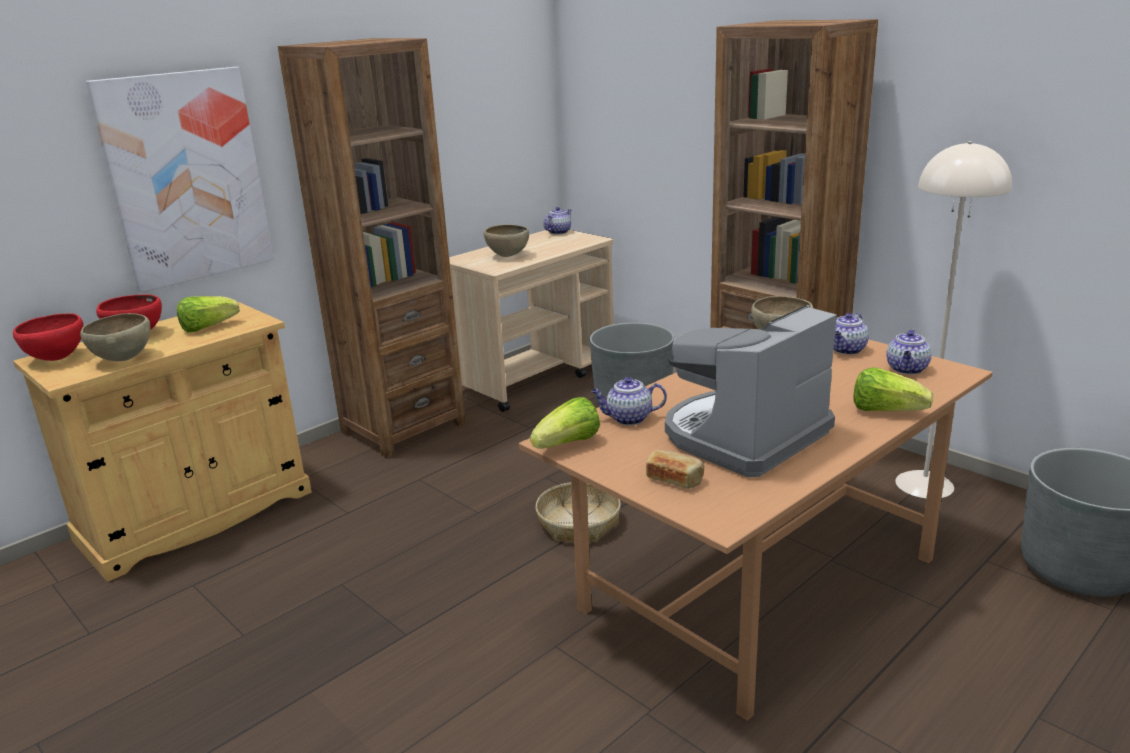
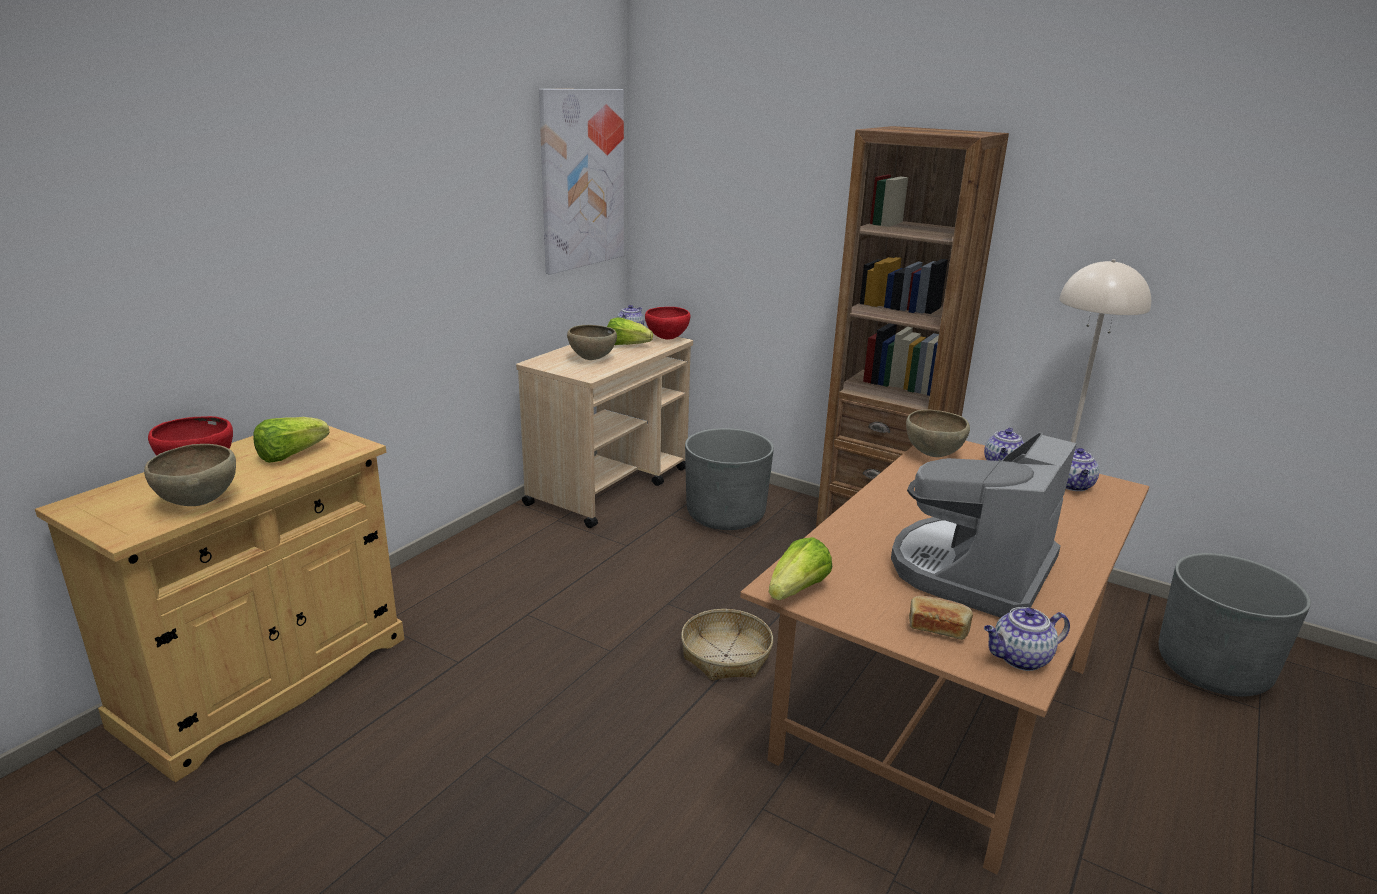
camera: 15 degrees left, 0 degrees up
red bowl [13,313,83,361] -> red bowl moved to [645,307,690,340]
picture [86,67,274,292] -> picture moved to [539,89,624,275]
brown bookcase [278,38,466,458] -> none
teapot [591,377,667,425] -> teapot moved to [984,607,1070,671]
lettuce [853,367,933,411] -> lettuce moved to [607,317,653,345]

